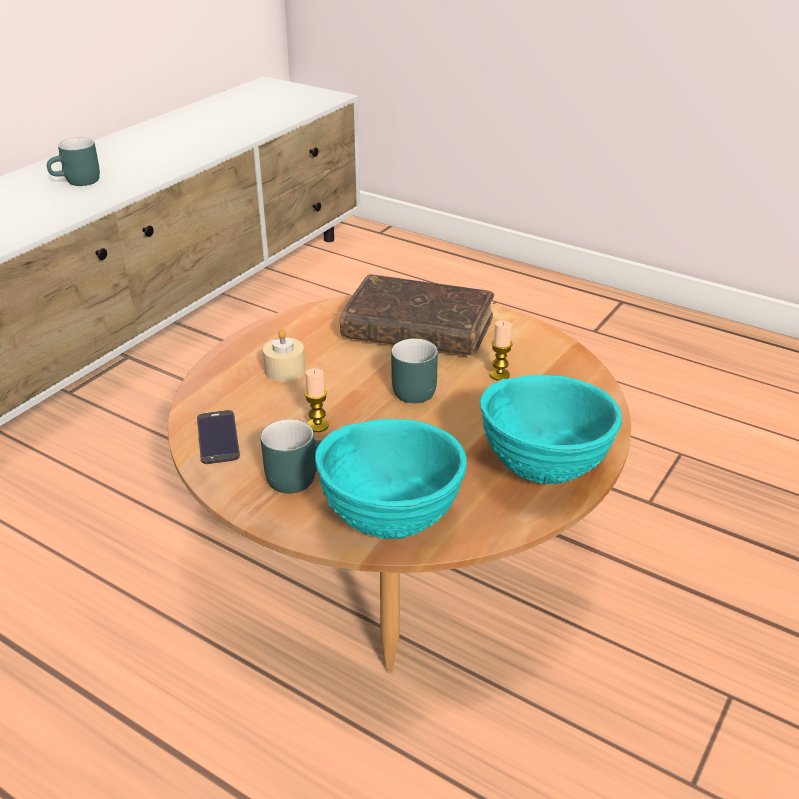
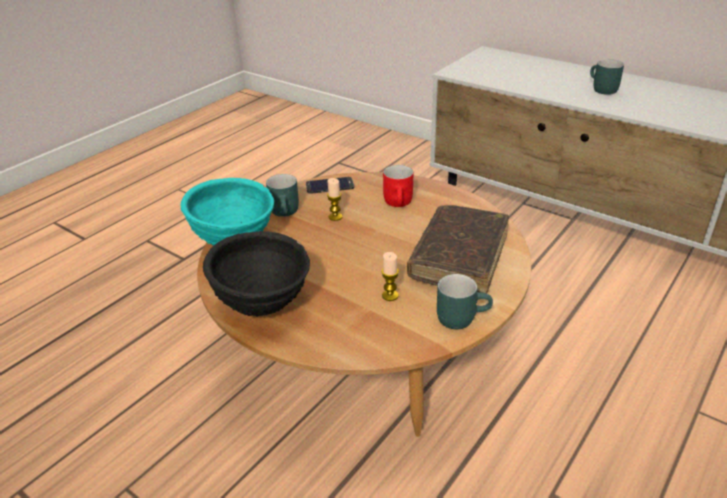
camera: 95 degrees right, 0 degrees up
beige candle [263,329,305,382] -> red mug [383,165,413,207]
turquoise mug [391,339,438,403] -> turquoise mug moved to [437,274,493,329]
turquoise bowl [480,375,622,484] -> black bowl [203,231,310,317]

